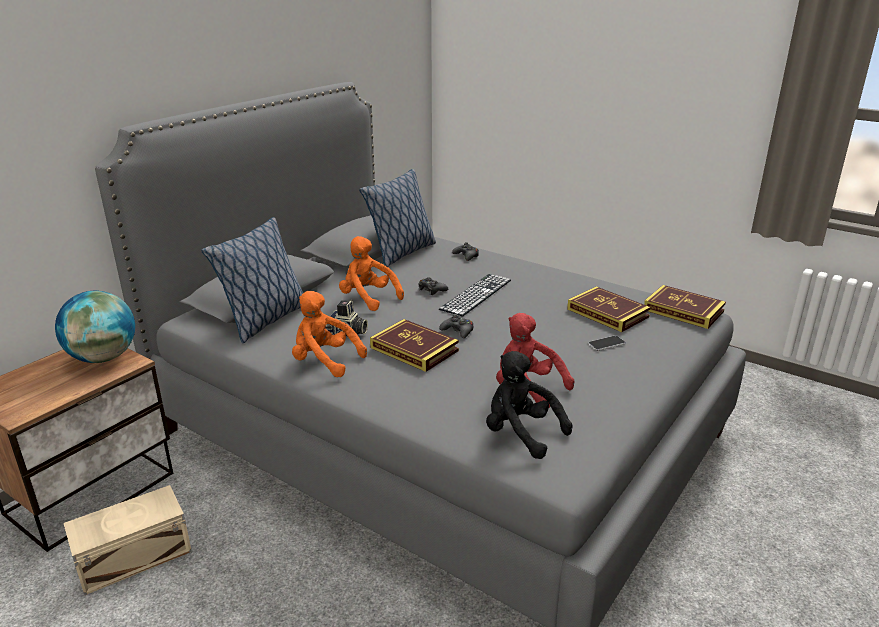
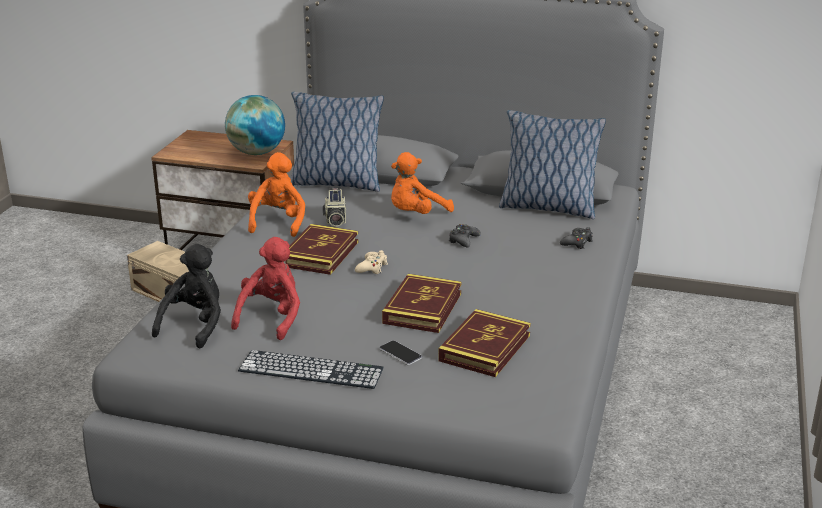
camera: 70 degrees right, 0 degrees up
orange plush toy [339,236,404,311] -> orange plush toy turned 150 degrees counterclockwise [391,152,454,214]
keyboard [439,274,511,317] -> keyboard moved to [238,350,384,389]
black game controller [439,314,473,338] -> beige game controller [355,250,388,274]
book [644,285,726,329] -> book moved to [382,274,462,333]

